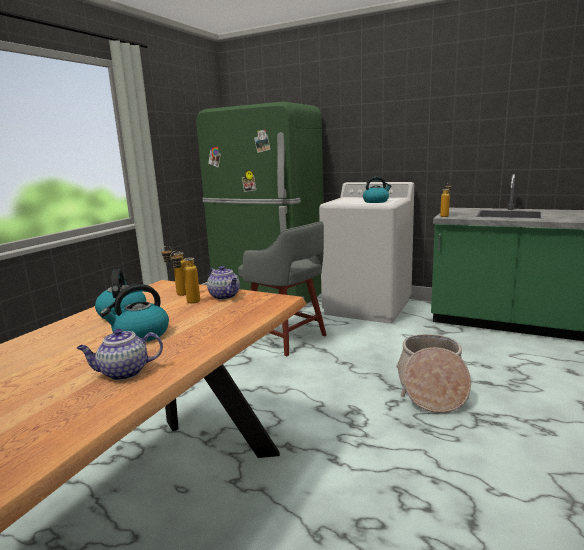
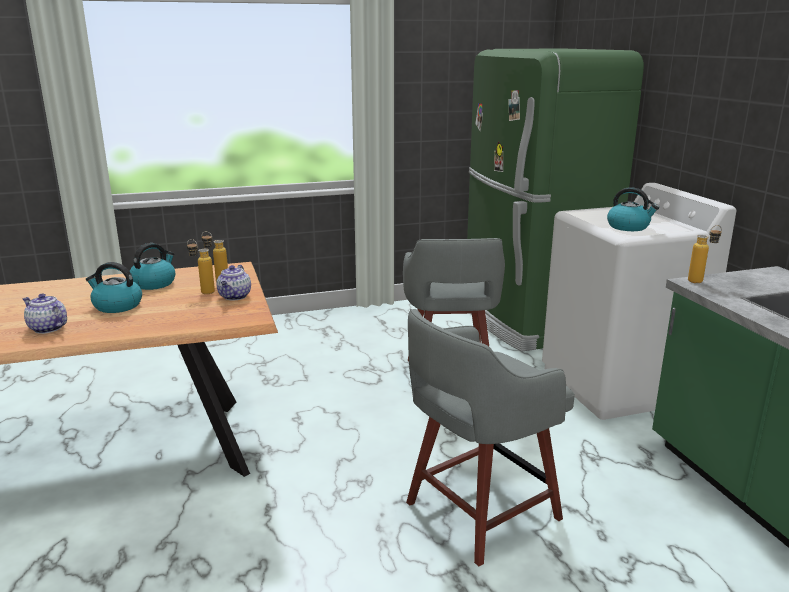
camera: 45 degrees right, 5 degrees up
basket [396,334,471,413] -> grey stool [406,309,575,566]

